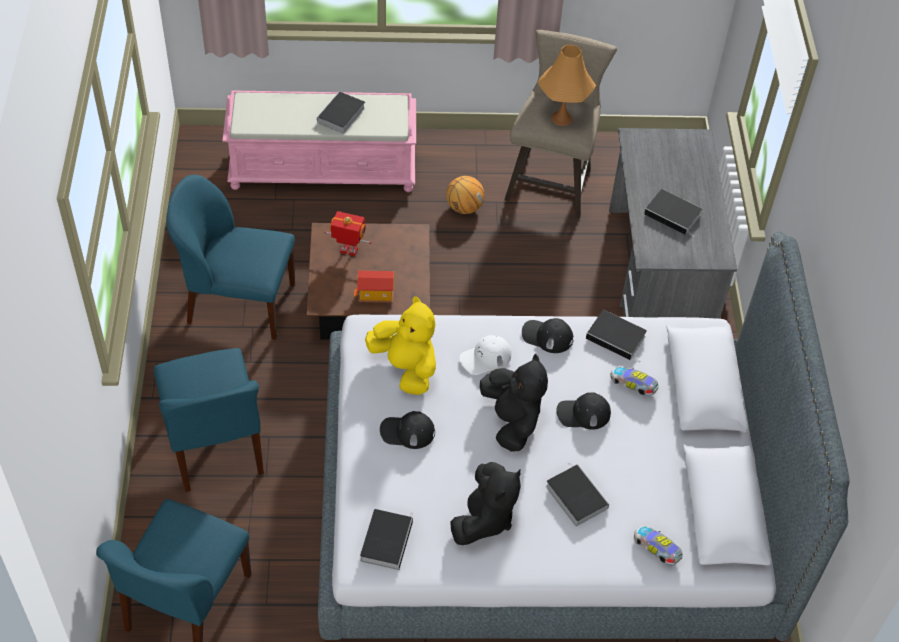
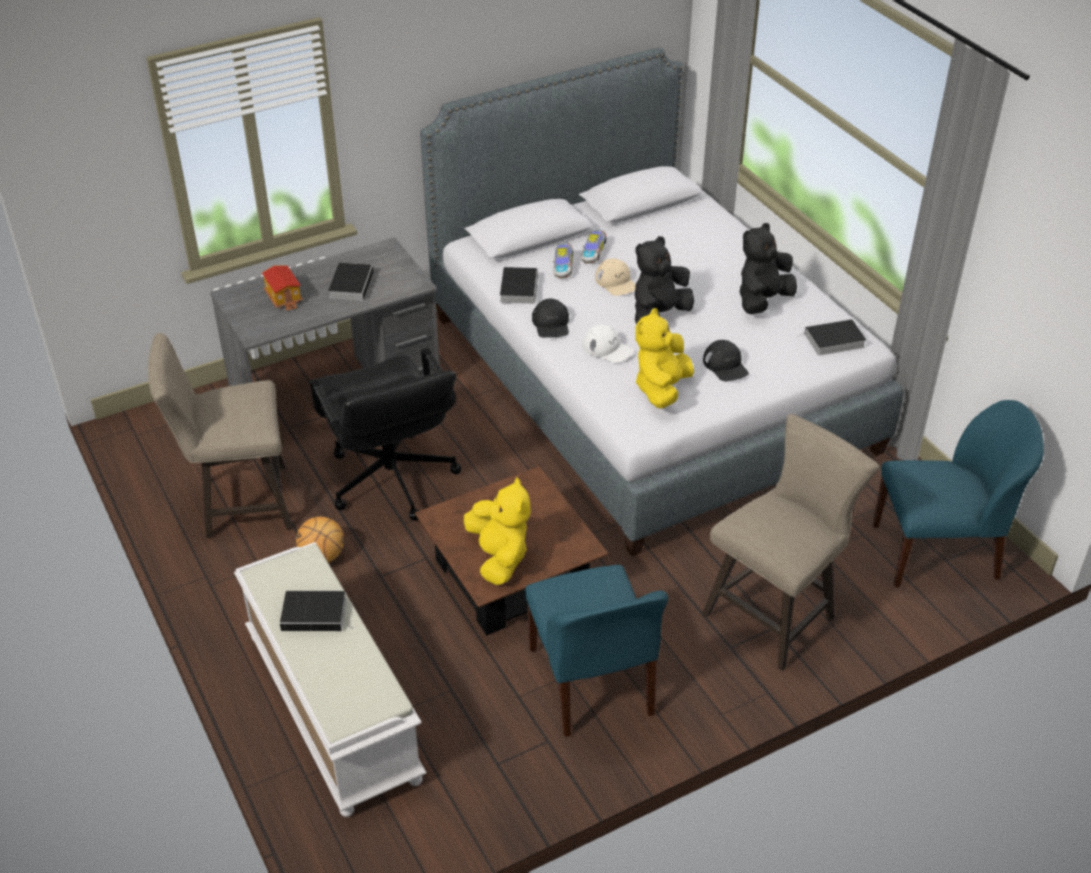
camera: 115 degrees left, 10 degrees down
blue chair [154,348,264,492] -> beige stool [702,414,880,671]
pink bench [222,90,416,192] -> white bench [234,542,427,817]
toy robot [324,211,372,256] -> yellow plush toy [464,477,530,585]
toy house [354,270,394,303] -> toy house moved to [262,266,303,310]
black plush toy [450,462,521,545] -> black plush toy turned 45 degrees counterclockwise [740,223,797,314]
orange table lamp [538,45,596,126] -> none
book [546,463,609,526] -> none
black cap [556,393,611,430] -> beige cap [595,258,636,296]
toy car [634,526,683,565] -> toy car moved to [581,230,607,264]
none -> black office chair [310,348,461,521]

